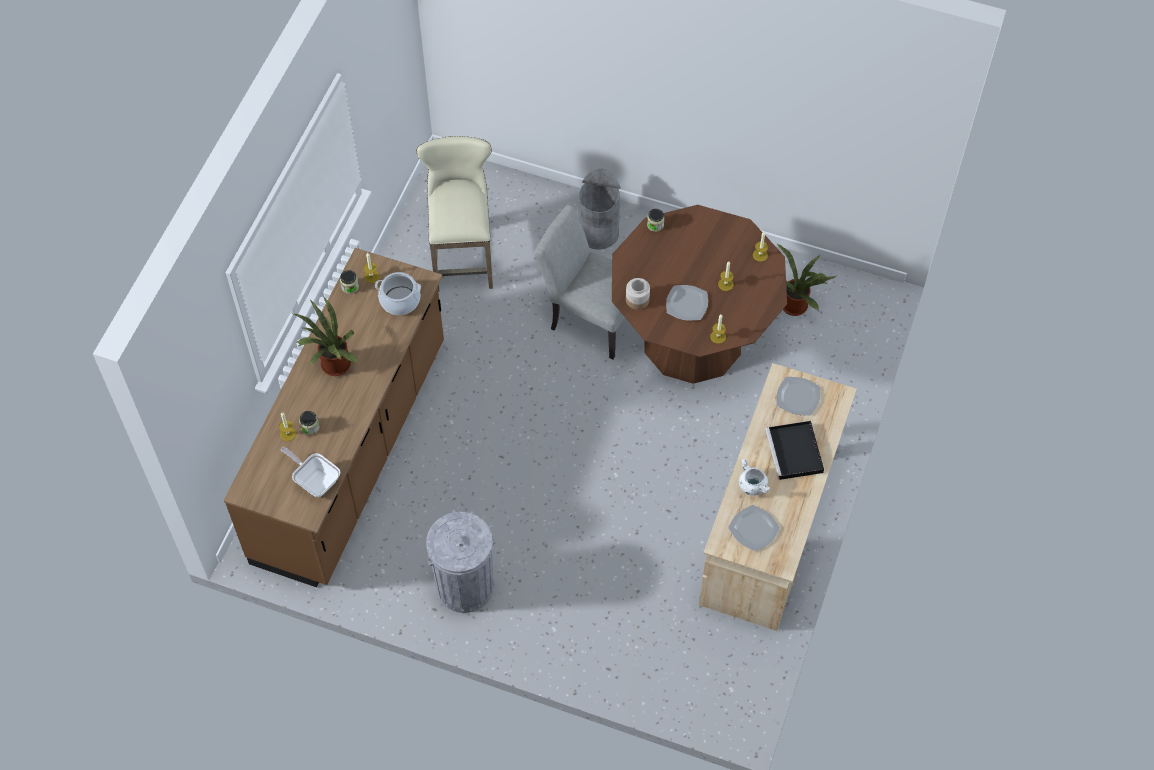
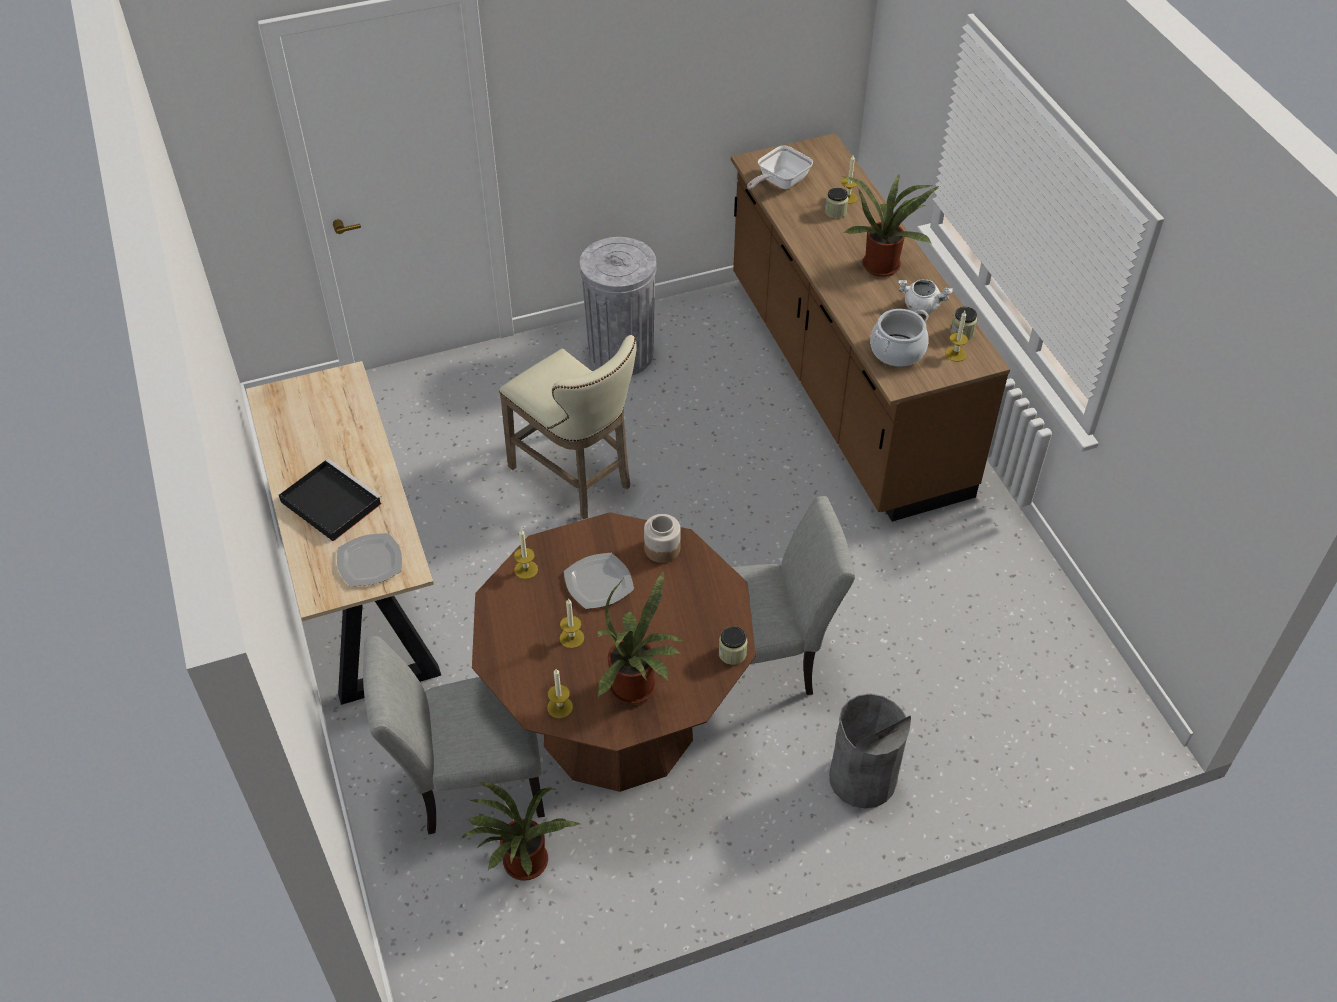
camera: 140 degrees right, 10 degrees down
frying pan [280,447,340,497] -> frying pan turned 135 degrees clockwise [747,145,813,190]
beige stool [417,136,493,292] -> beige stool moved to [499,335,637,519]
plate [728,505,780,551] -> none
white cooking pot [739,458,770,496] -> white cooking pot moved to [898,279,953,314]
none -> grey chair [363,636,545,834]
none -> potted plant [598,571,684,704]

